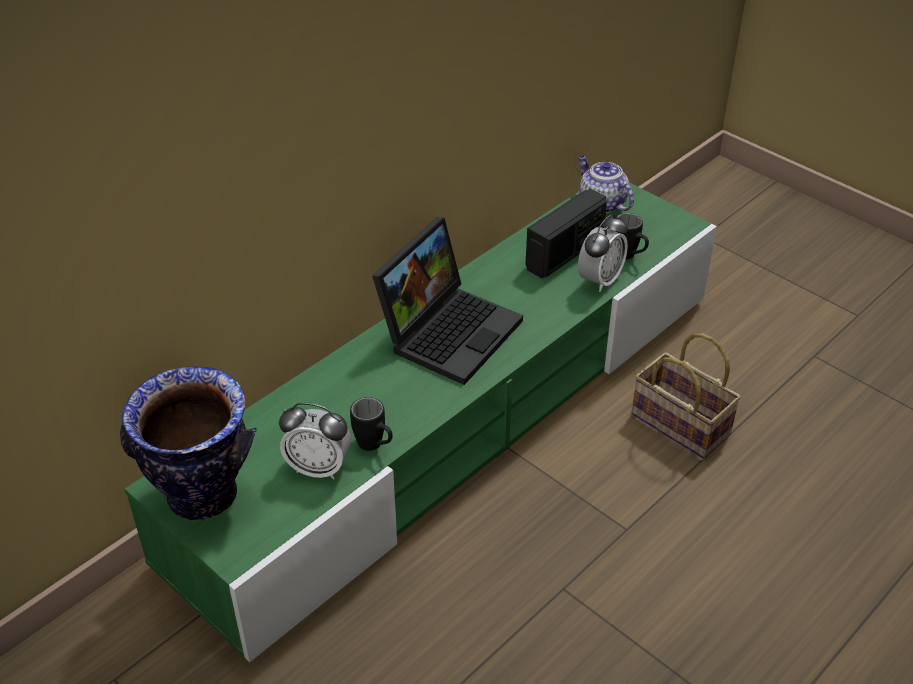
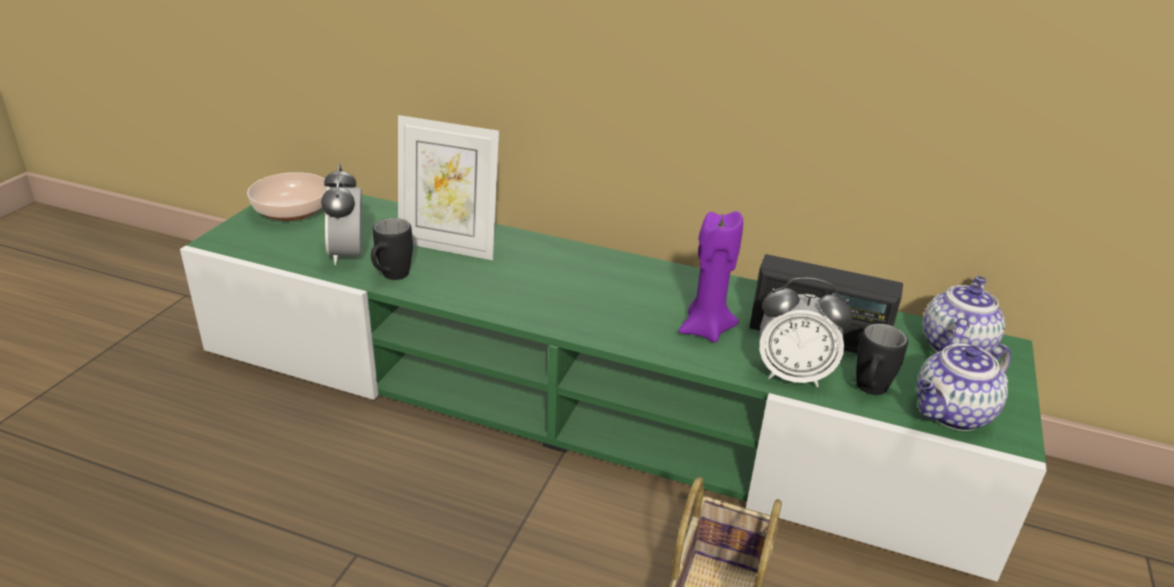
camera: 65 degrees right, 10 degrees down
vase [120,367,257,520] -> bowl [247,172,328,221]
laptop [372,217,523,385] -> none
none -> picture frame [398,115,499,260]
none -> purple candle [679,211,743,343]
none -> teapot [917,344,1011,431]

